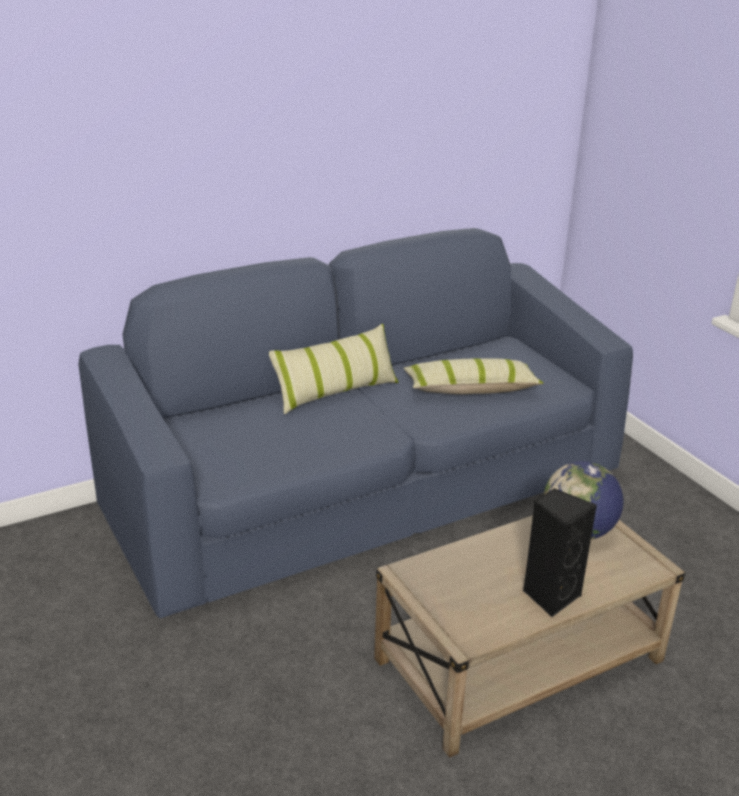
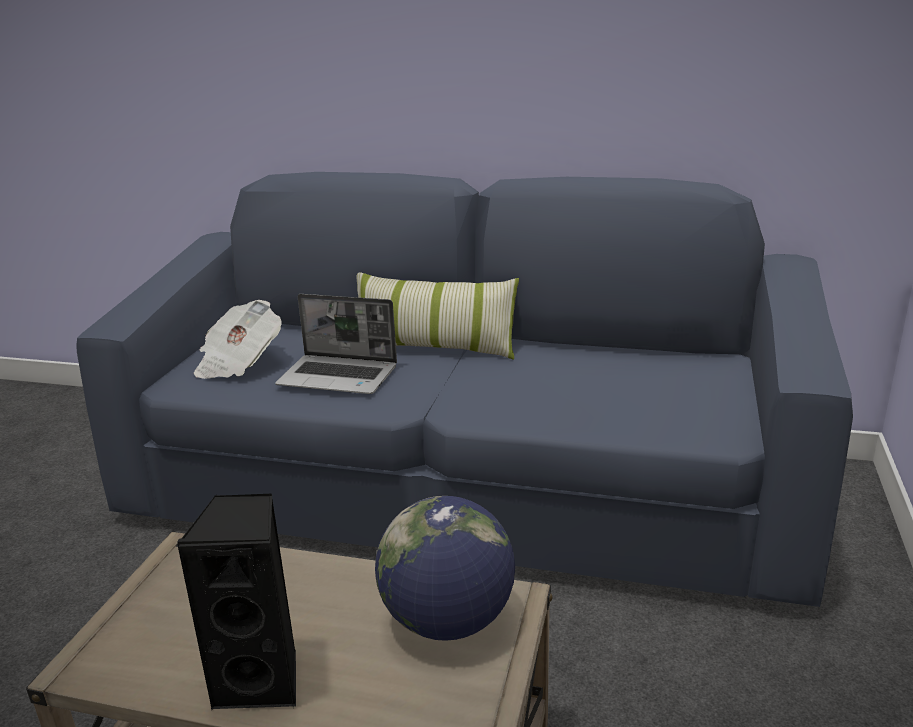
camera: 45 degrees right, 5 degrees down
pillow [404,358,544,394] -> none
none -> newspaper [194,300,282,379]
none -> laptop [275,294,397,394]

